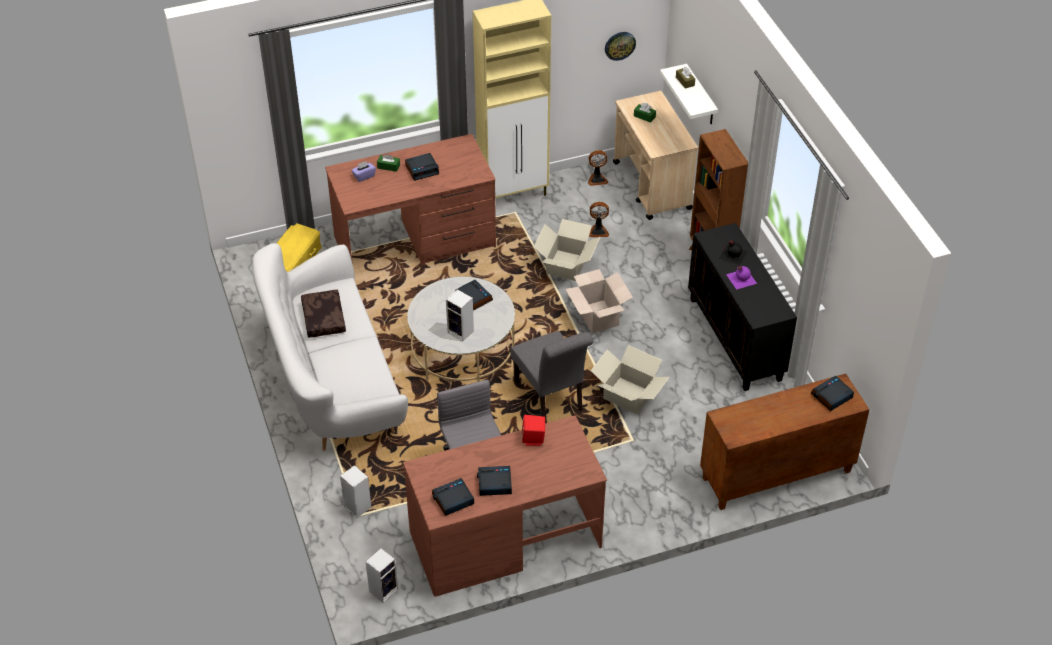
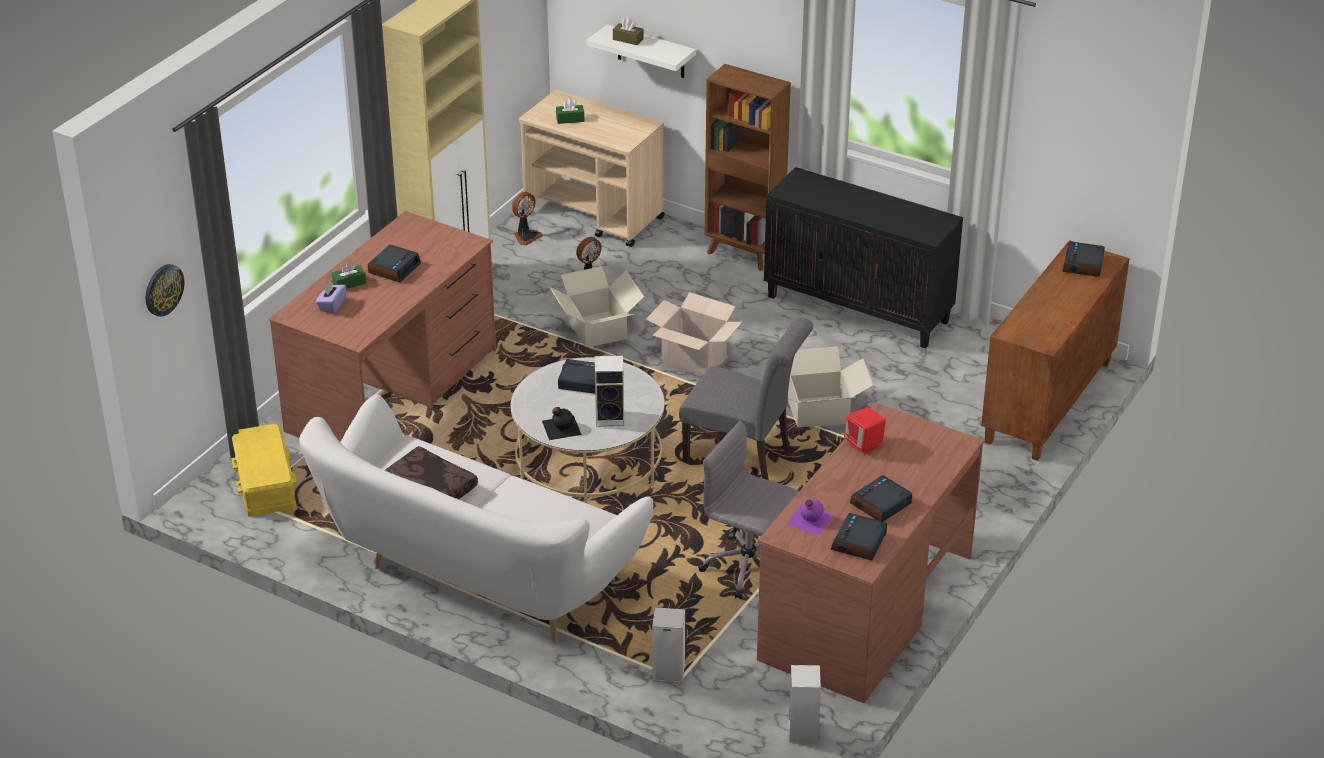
camera: 40 degrees left, 10 degrees down
wall clock [605,32,636,61] -> wall clock moved to [146,264,184,317]
black bottle [719,240,747,265] -> black bottle moved to [542,407,582,440]
purple bottle [726,266,757,290] -> purple bottle moved to [786,498,835,536]

